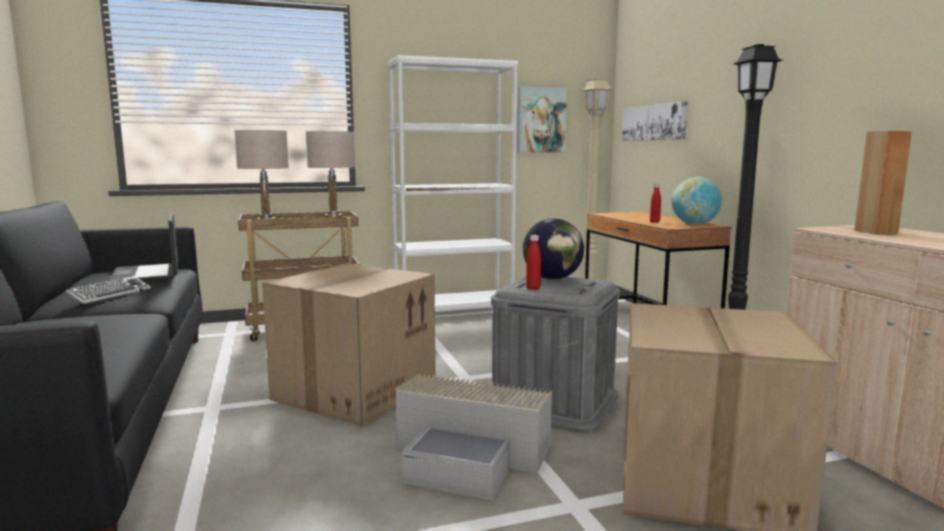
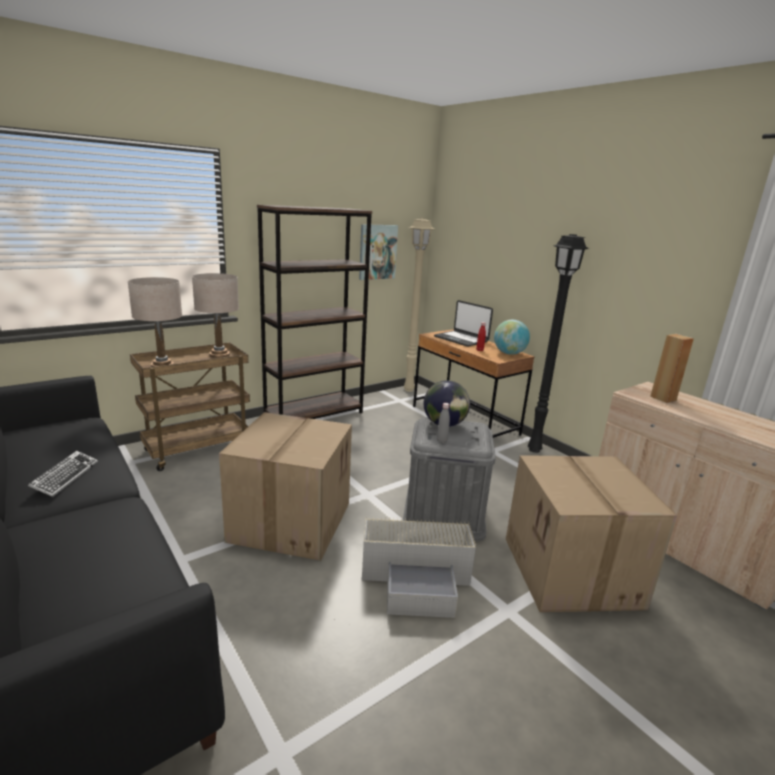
camera: 20 degrees left, 10 degrees up
laptop [109,213,178,282] -> laptop moved to [434,300,493,347]
white bookcase [388,55,518,312] -> brown bookcase [257,205,372,419]
red bottle [526,235,541,290] -> grey bottle [437,403,450,443]
picture [622,101,688,141] -> none

